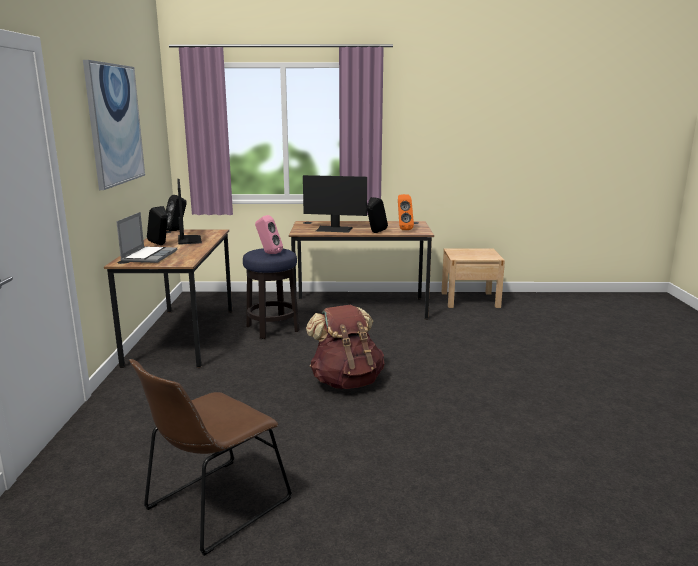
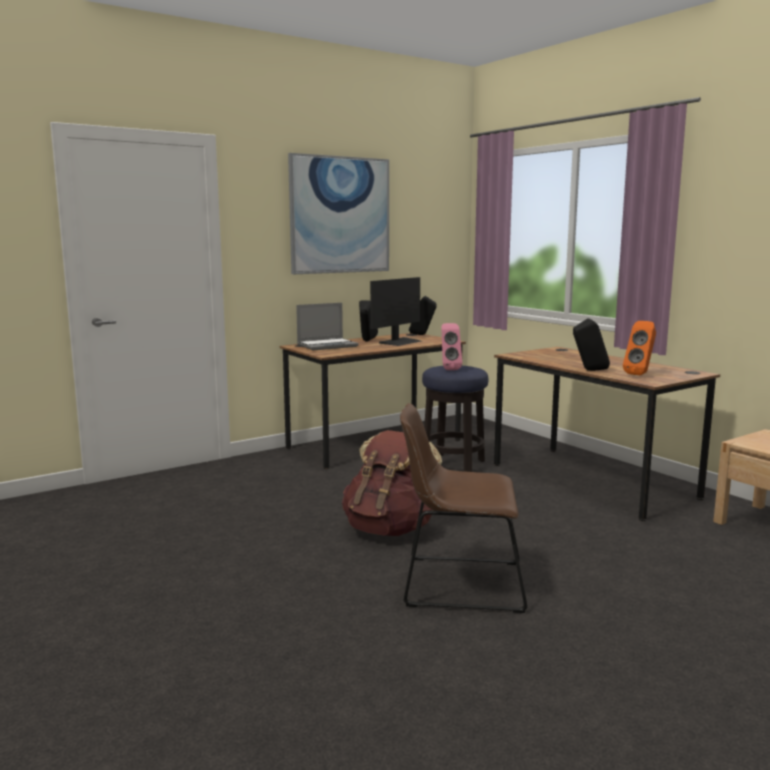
camera: 55 degrees right, 5 degrees down
brown chair [129,359,292,556] -> brown chair moved to [400,403,528,613]
monitor [303,175,367,233] -> none

